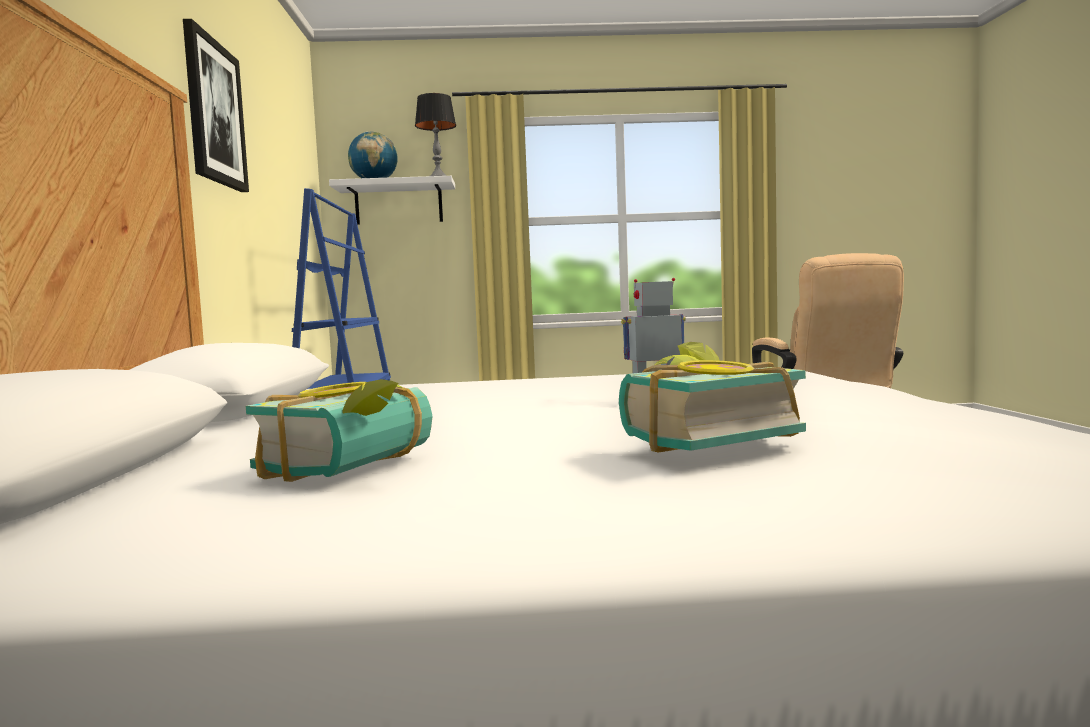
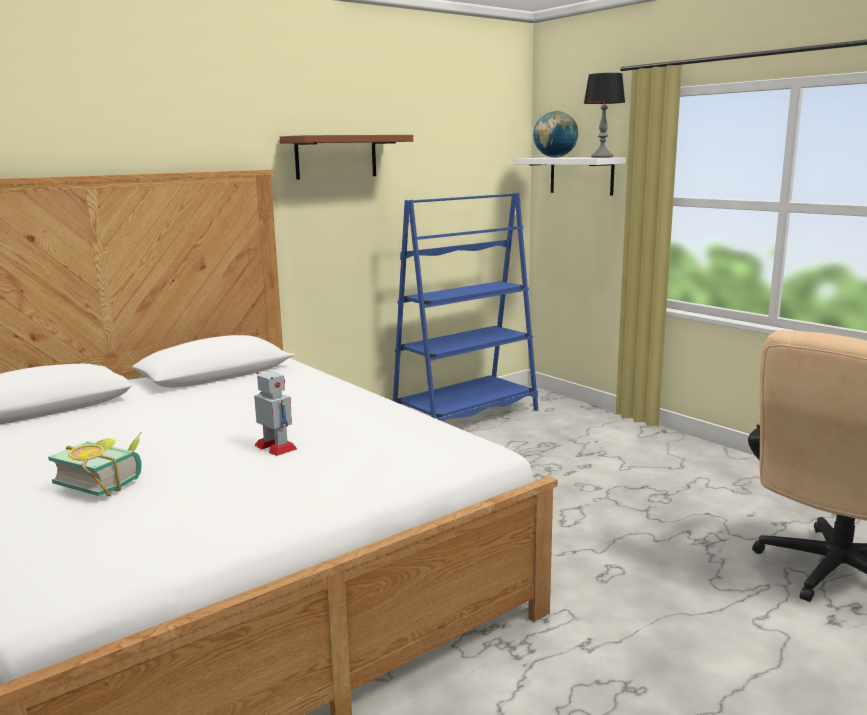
camera: 55 degrees right, 10 degrees up
picture [183,19,249,192] -> brown shelf [280,135,413,180]
book [246,379,432,482] -> none

